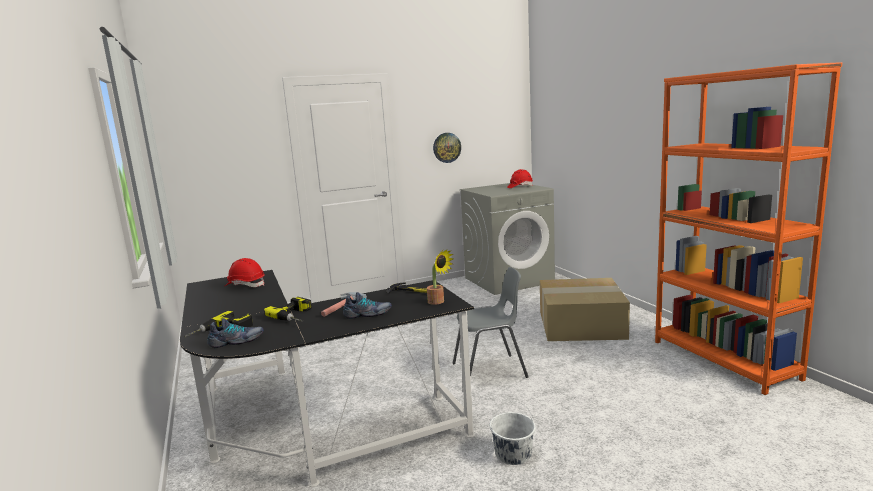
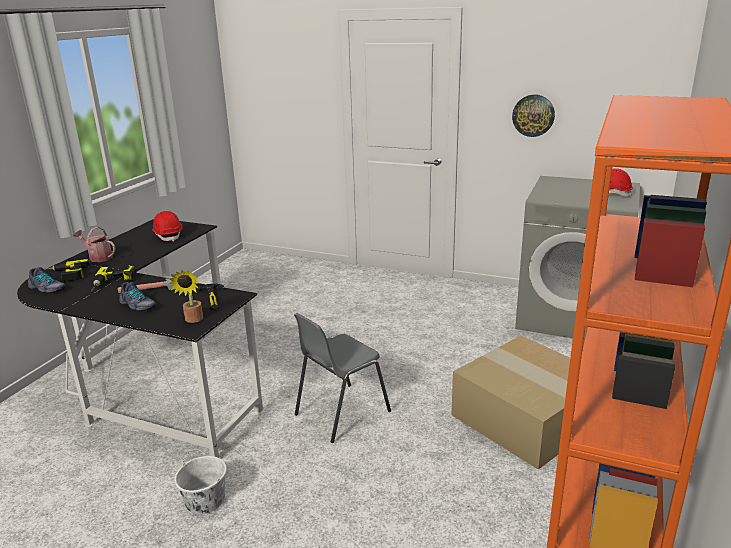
camera: 45 degrees right, 10 degrees up
grey chair [453,267,529,378] -> grey chair turned 105 degrees clockwise [294,313,391,443]
none -> watering can [73,227,116,262]

